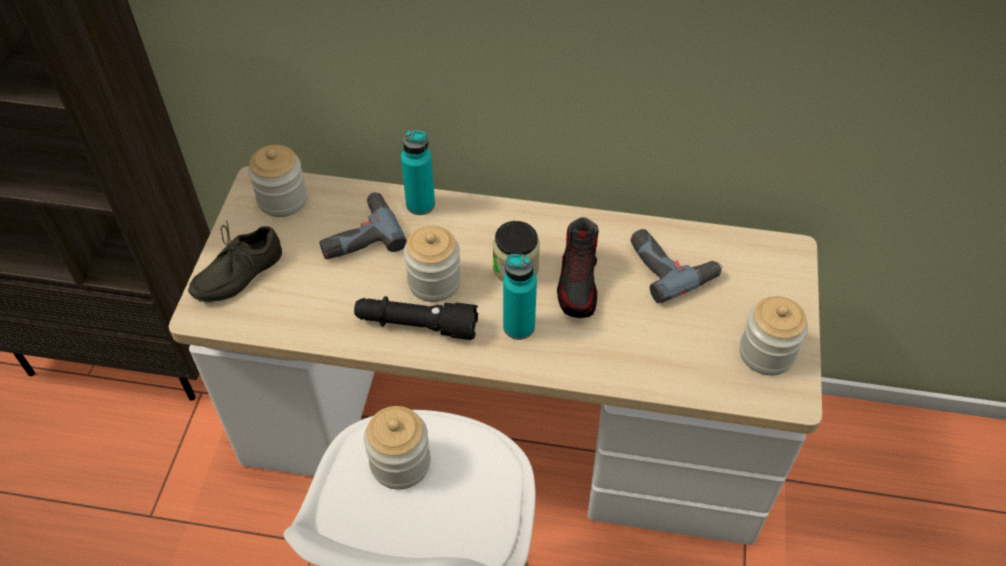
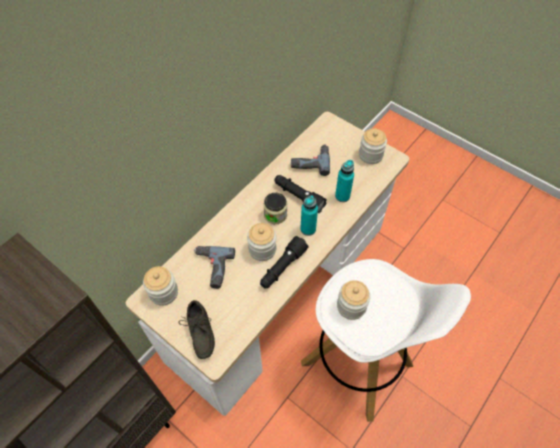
camera: 60 degrees left, 5 degrees up
turquoise bottle [401,130,435,215] -> turquoise bottle moved to [335,160,354,202]
shoe [557,217,599,318] -> black flashlight [274,175,327,213]

